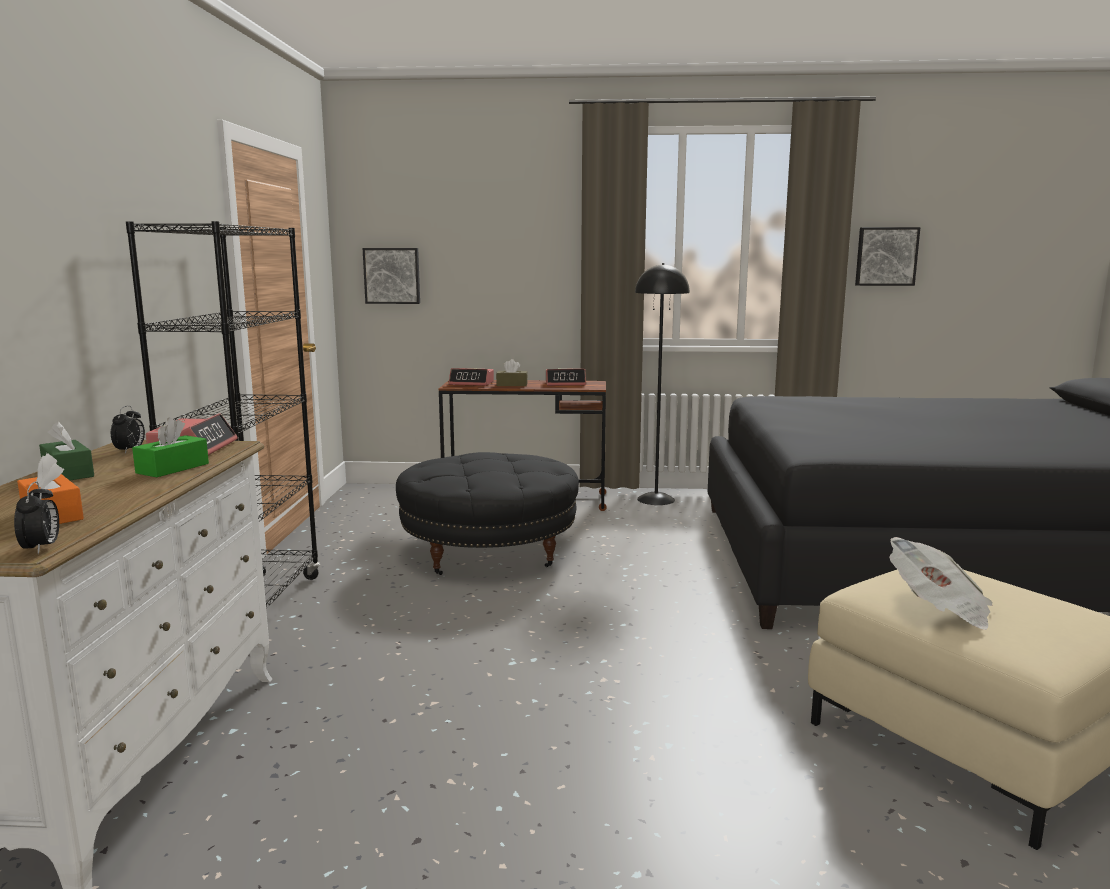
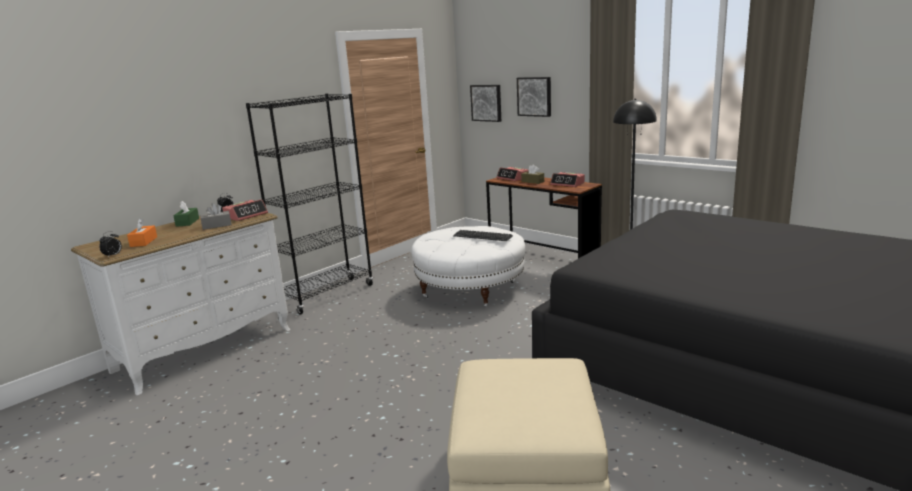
camera: 40 degrees right, 5 degrees up
green tissue box [132,418,209,477] -> grey tissue box [200,203,232,230]
black ottoman [396,452,579,575] -> white ottoman [411,226,525,307]
picture [855,227,921,286] -> picture moved to [517,77,551,117]
newspaper [889,537,992,630] -> none
none -> keyboard [453,230,513,241]

